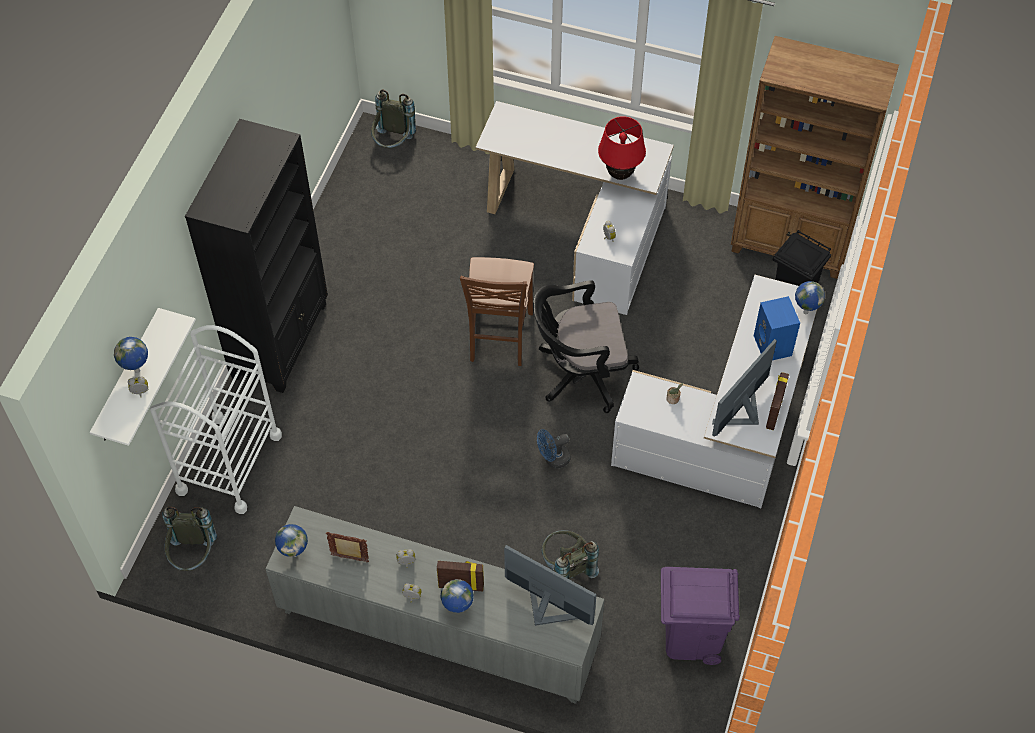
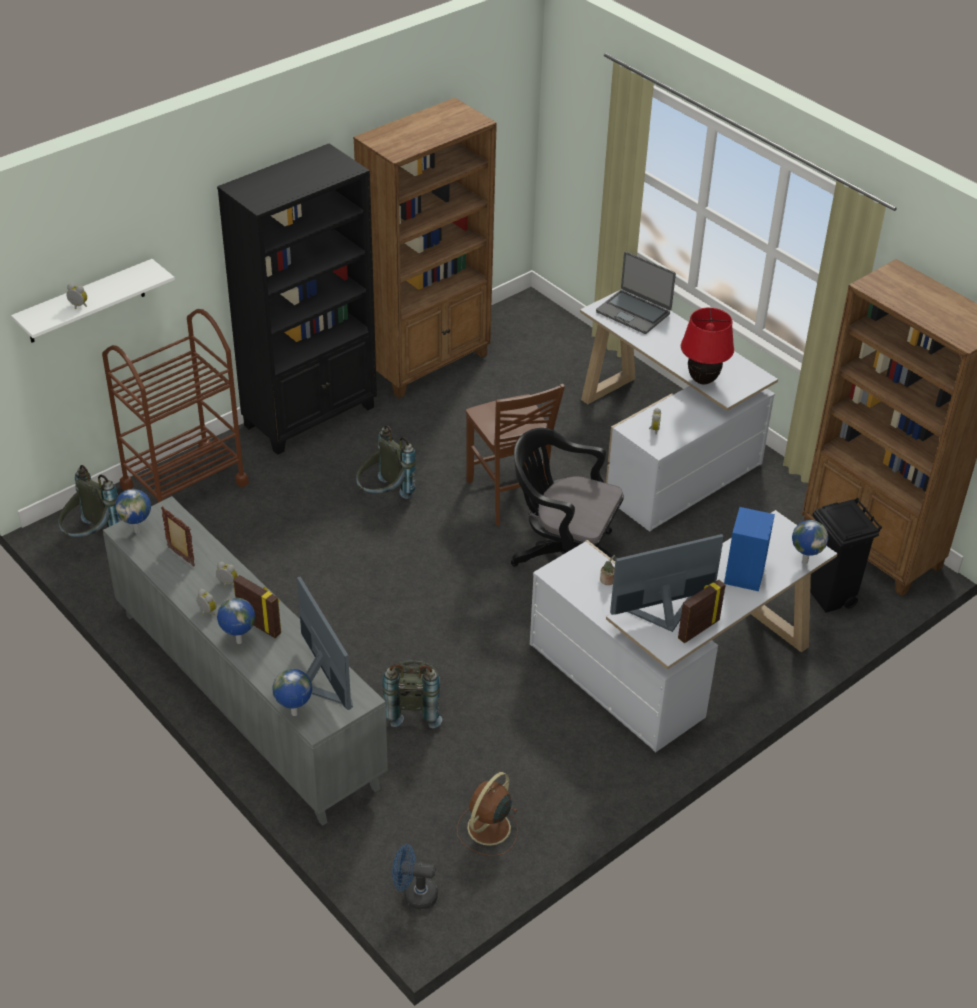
camera: 30 degrees right, 15 degrees down
globe [114,337,148,373] -> globe moved to [273,669,312,716]
white cart [150,325,282,514] -> brown cart [102,309,249,503]
grey backpack [371,90,416,149] -> grey backpack moved to [356,425,416,499]
brown chair [460,257,534,366] -> brown chair turned 60 degrees counterclockwise [466,384,565,526]
blue fan [537,429,570,468] -> blue fan moved to [392,844,438,909]
purple trash can [661,567,740,665] -> brown fan [457,772,518,856]
none -> brown bookcase [353,98,497,398]
none -> laptop [596,252,676,334]

